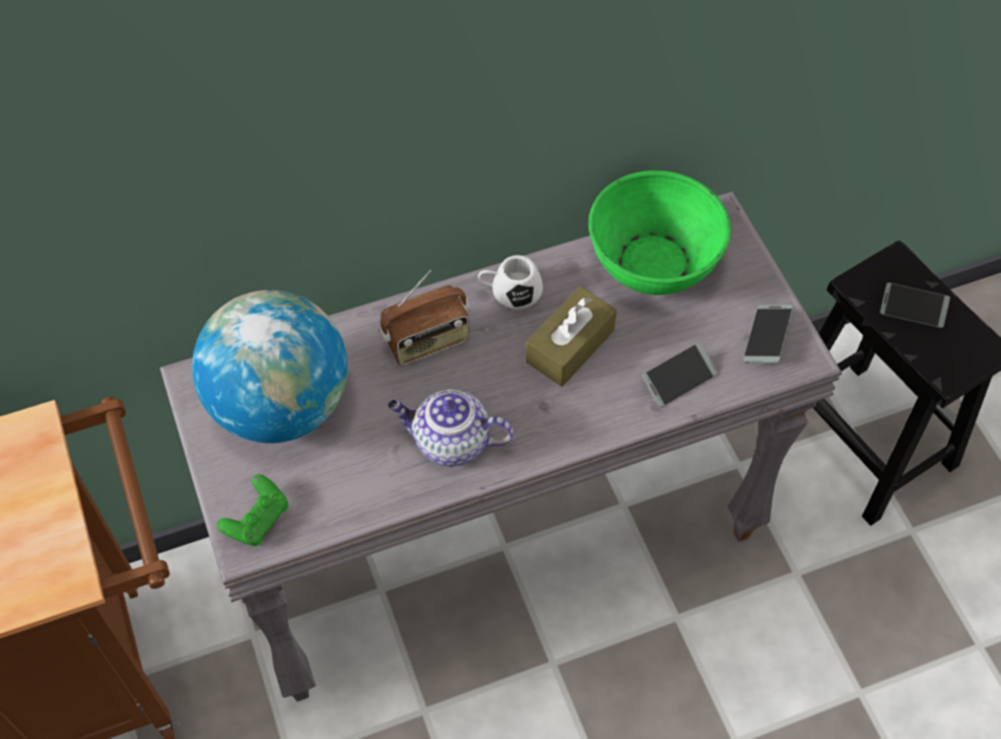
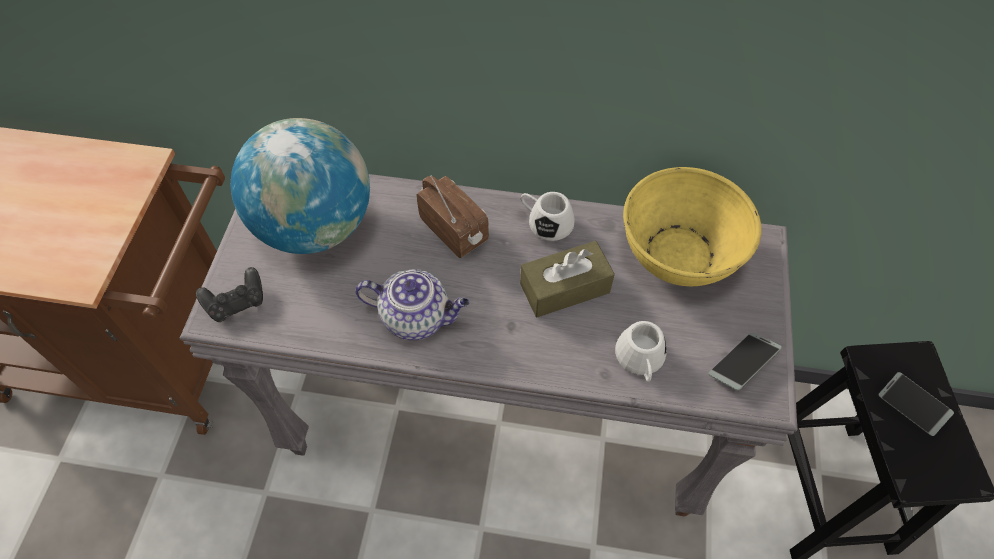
camera: 30 degrees right, 0 degrees up
green game controller [217,474,288,546] -> black game controller [196,267,263,322]
radio [379,270,470,365] -> radio turned 135 degrees counterclockwise [416,175,489,258]
teapot [388,389,514,467] -> teapot turned 150 degrees clockwise [355,269,470,340]
green bowl [589,170,731,295] -> yellow bowl [623,167,762,286]
phone [642,342,718,407] -> white mug [615,321,667,382]

